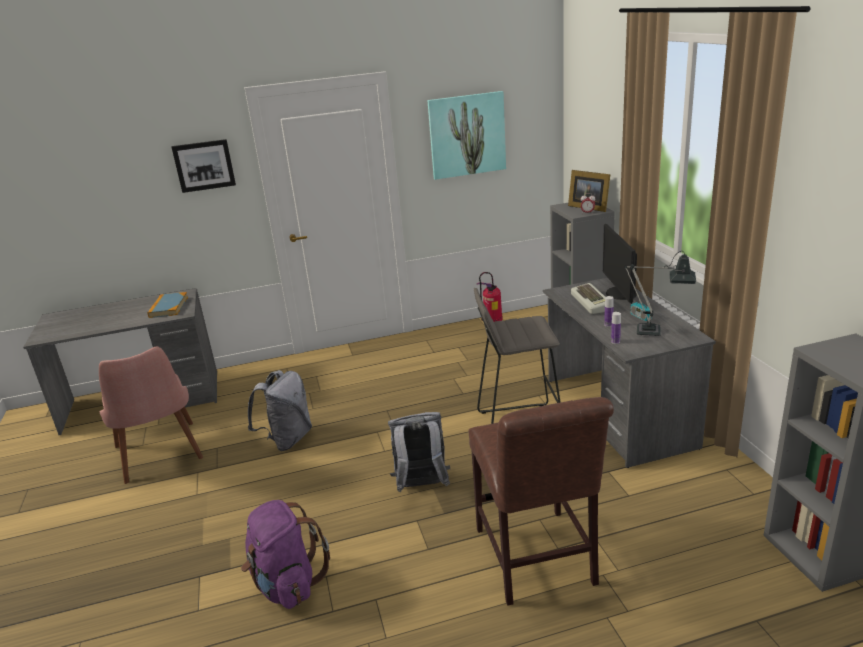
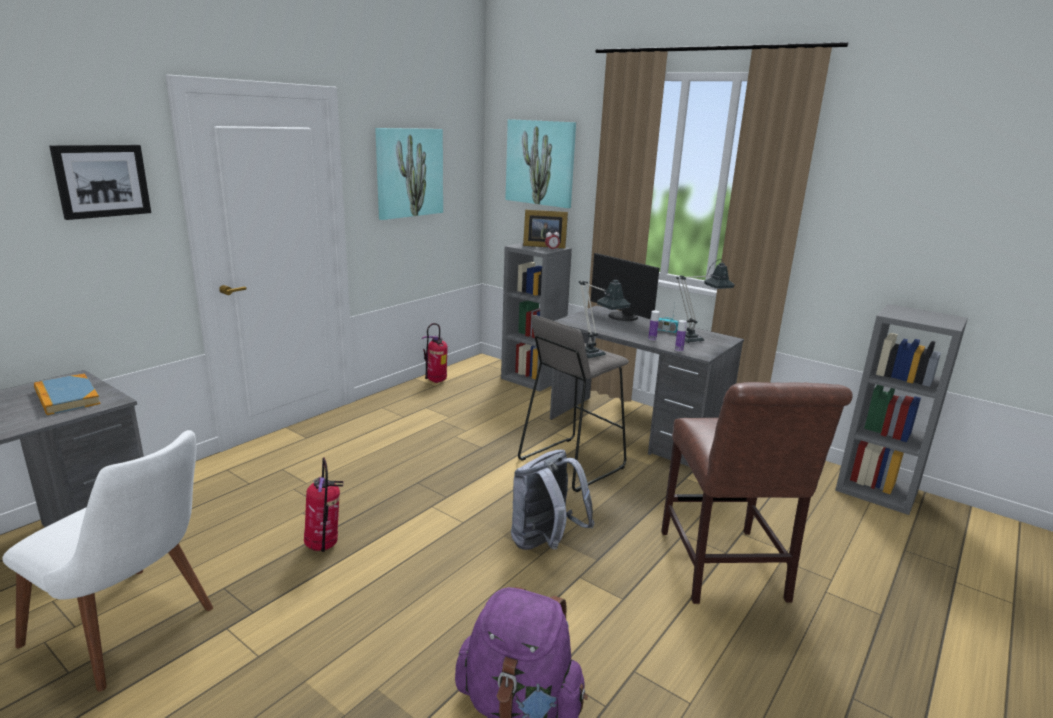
camera: 40 degrees left, 5 degrees down
pink chair [99,347,203,484] -> white chair [2,430,213,692]
grey backpack [248,370,312,451] -> fire extinguisher [304,457,344,552]
brown chair [468,397,614,606] -> brown chair turned 45 degrees clockwise [661,382,853,604]
keyboard [571,283,605,314] -> none
none -> picture [505,119,576,208]
none -> table lamp [579,277,631,358]

